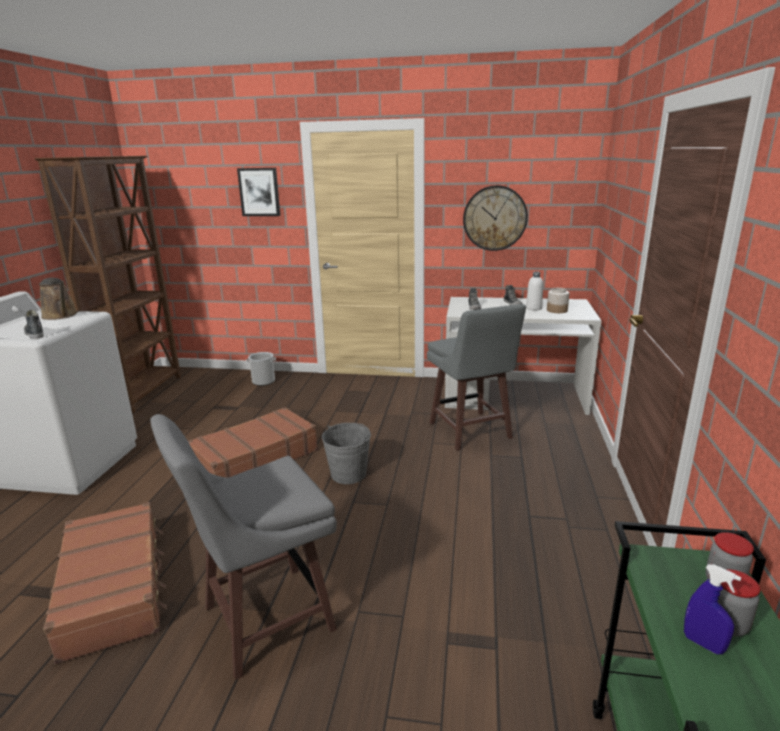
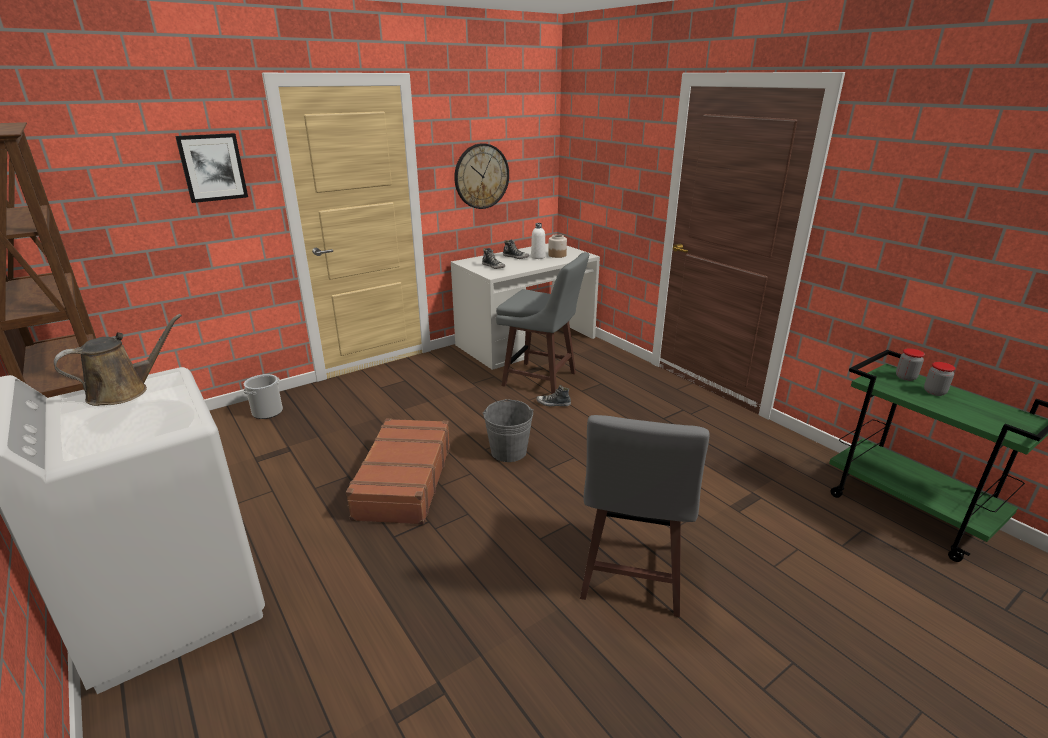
camera: 45 degrees left, 5 degrees up
shoe [24,310,44,339] -> shoe moved to [536,385,571,406]
brown watering can [39,278,78,320] -> brown watering can turned 45 degrees counterclockwise [54,314,182,406]
brown suitcase [43,502,167,665] -> none
blue spray bottle [684,565,741,654] -> none

